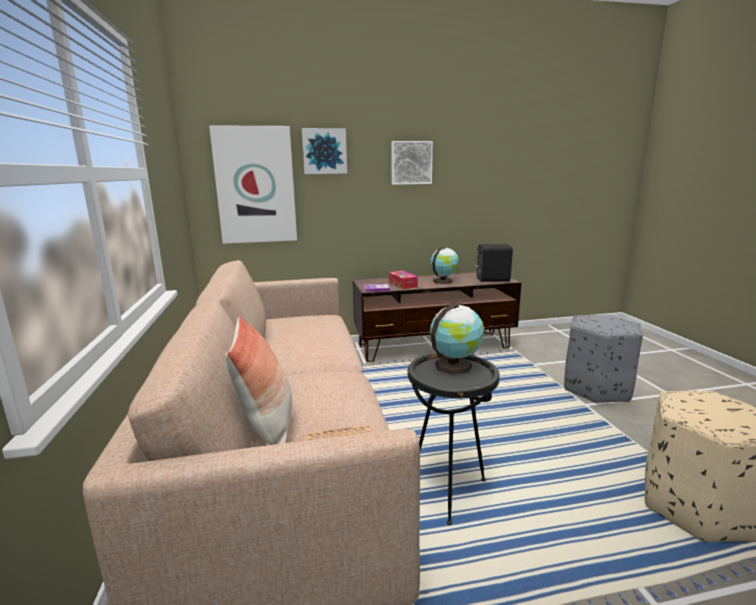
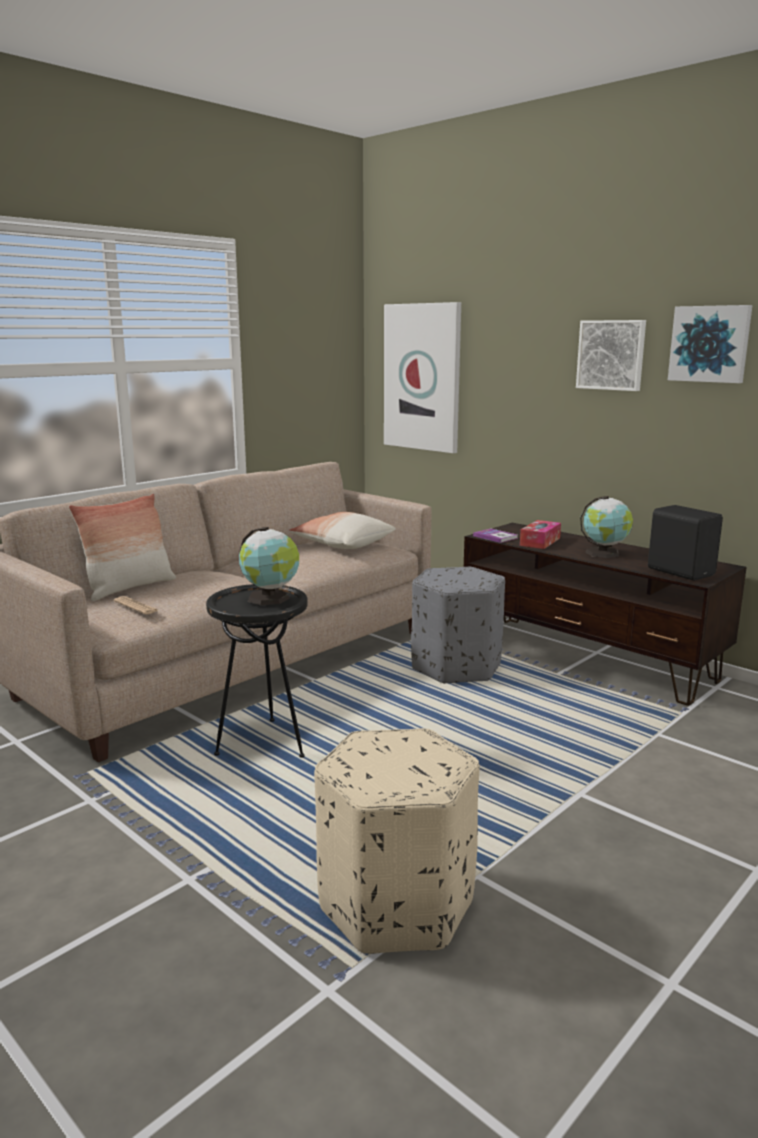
camera: 55 degrees right, 0 degrees up
picture [302,128,347,174] -> picture moved to [668,305,753,383]
grey ottoman [564,314,643,403] -> grey ottoman moved to [411,567,505,684]
none -> pillow [289,512,396,549]

